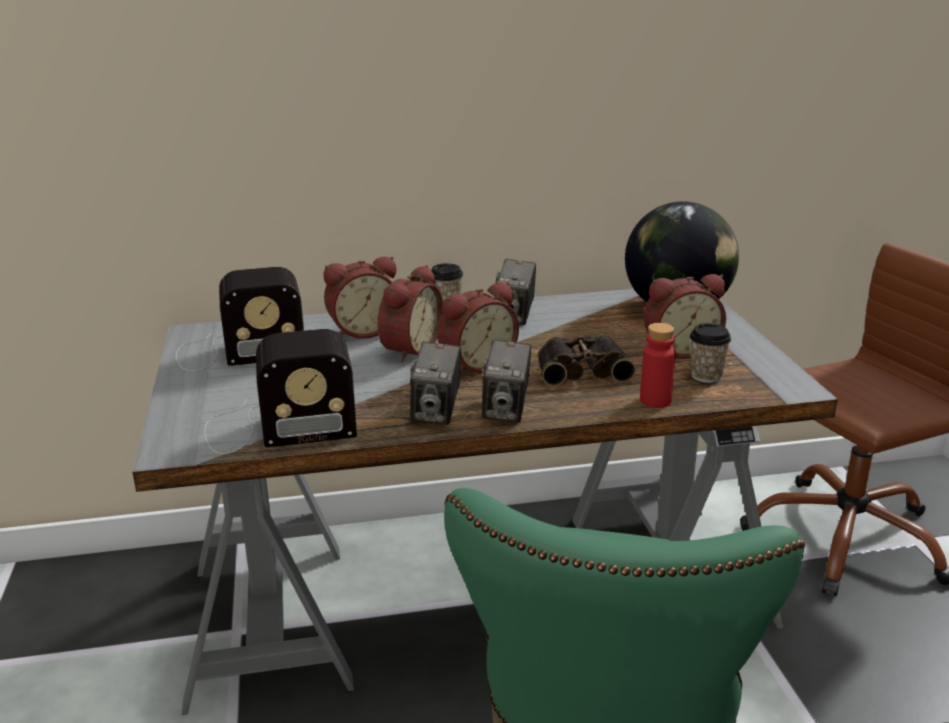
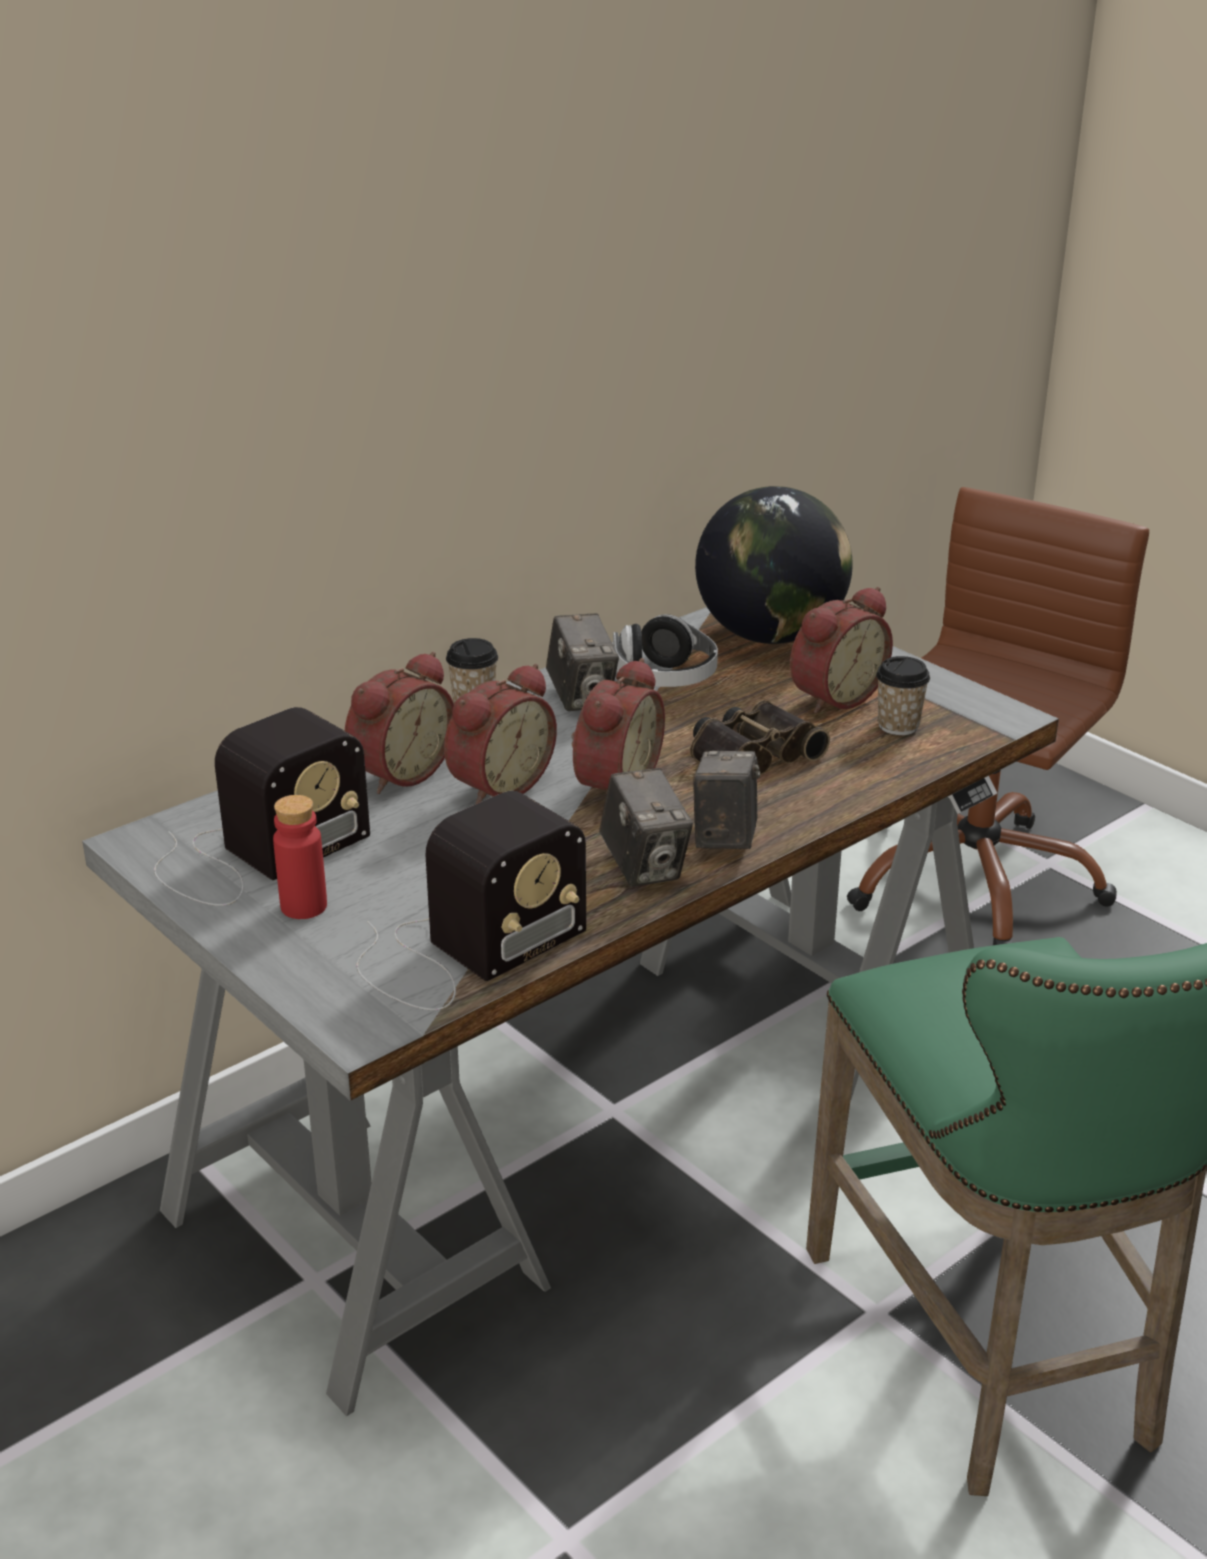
camera: 30 degrees left, 5 degrees up
alarm clock [377,265,443,362] -> alarm clock turned 45 degrees clockwise [444,664,557,805]
camera [482,339,531,423] -> camera turned 150 degrees counterclockwise [693,751,760,849]
red bottle [640,323,676,408] -> red bottle moved to [273,795,327,919]
none -> headphones [613,614,718,687]

